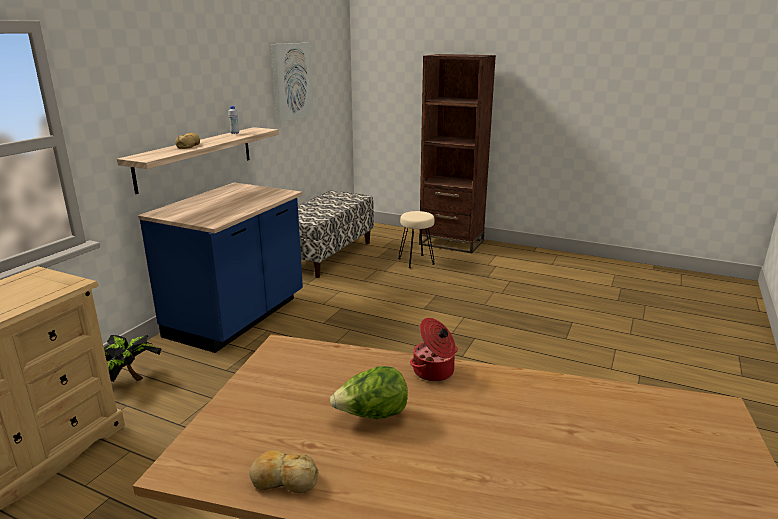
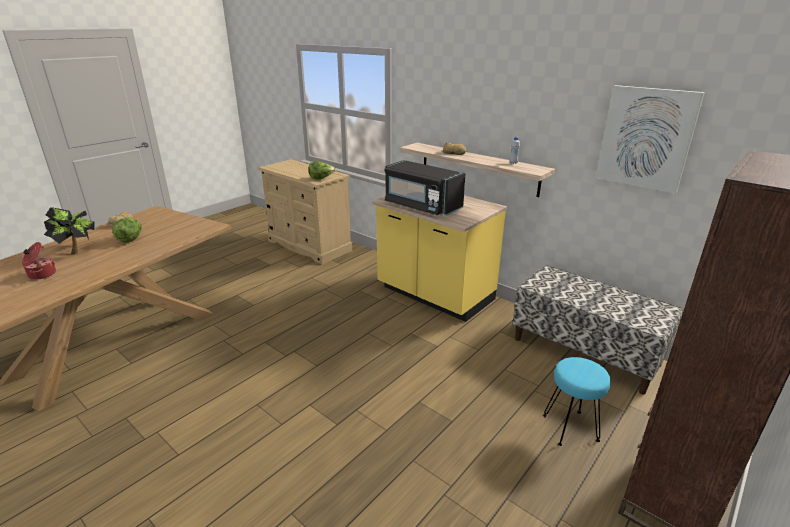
camera: 105 degrees right, 5 degrees up
potted plant [104,335,162,382] -> potted plant moved to [44,207,95,255]
blue counter [138,182,303,353] -> yellow counter [372,196,507,322]
beige stool [398,211,435,268] -> turquoise stool [543,357,611,446]
cooking pot [410,318,458,381] -> cooking pot moved to [22,242,56,280]
none -> lettuce [309,161,335,180]
none -> black microwave [385,160,466,216]

